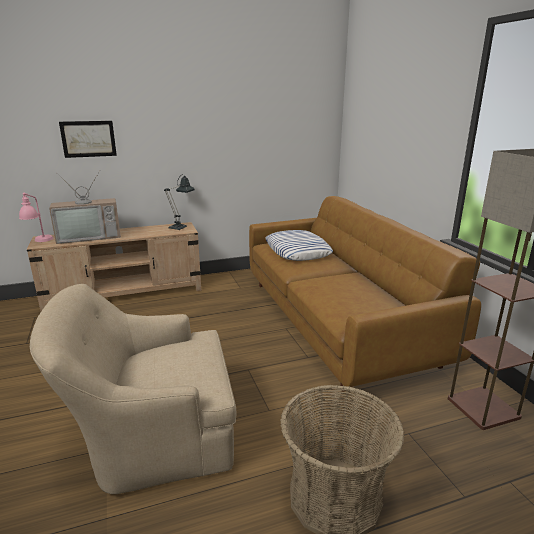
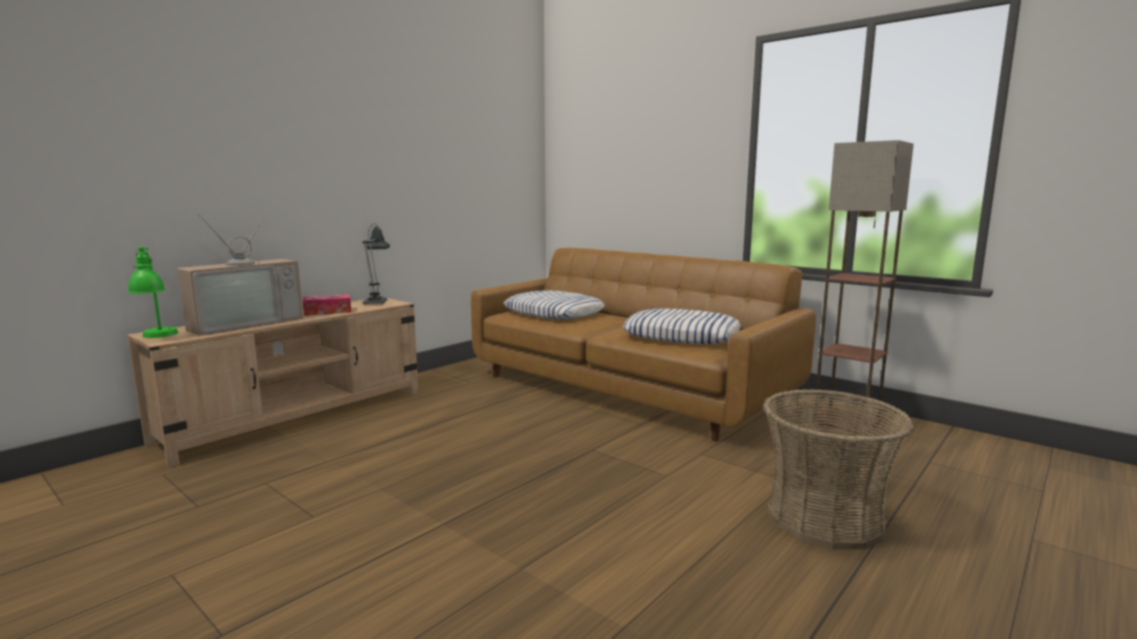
camera: 30 degrees left, 10 degrees down
pink table lamp [19,193,53,242] -> green table lamp [128,246,179,338]
beige armchair [30,284,237,494] -> none
picture [59,121,117,158] -> none
none -> tissue box [303,294,351,316]
none -> pillow [623,308,741,344]

